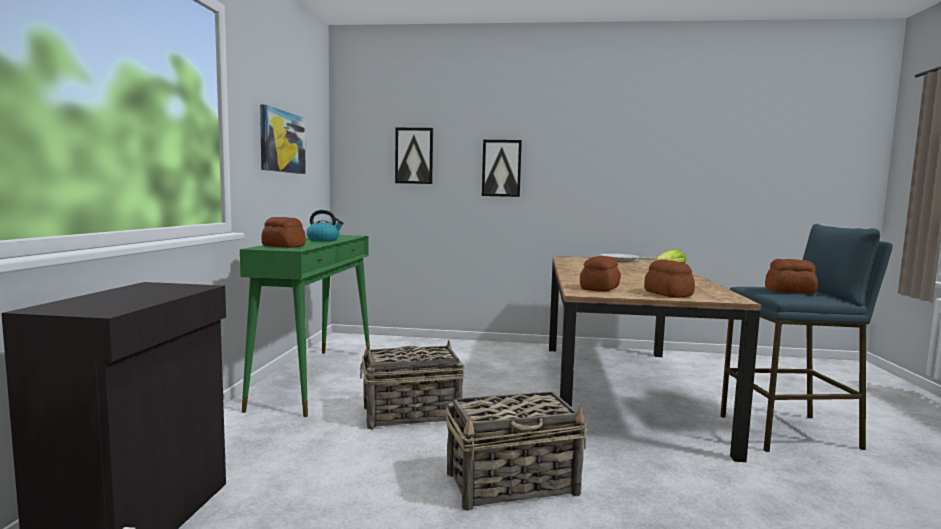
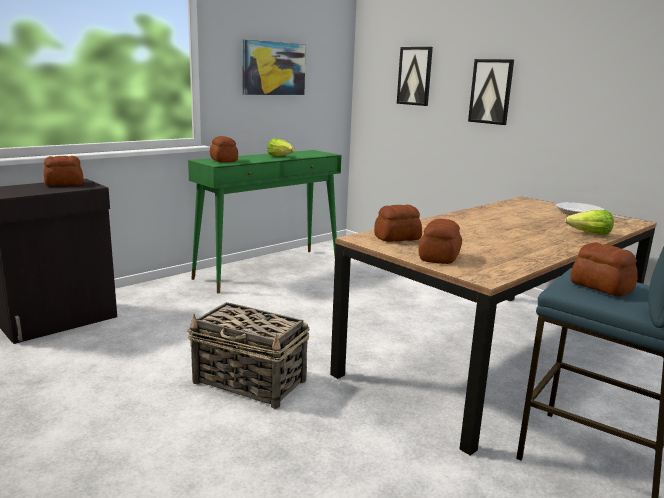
camera: 40 degrees right, 10 degrees up
kettle [306,210,344,241] -> lettuce [267,138,295,156]
basket [360,340,465,430] -> none
none -> bread [44,156,84,186]

